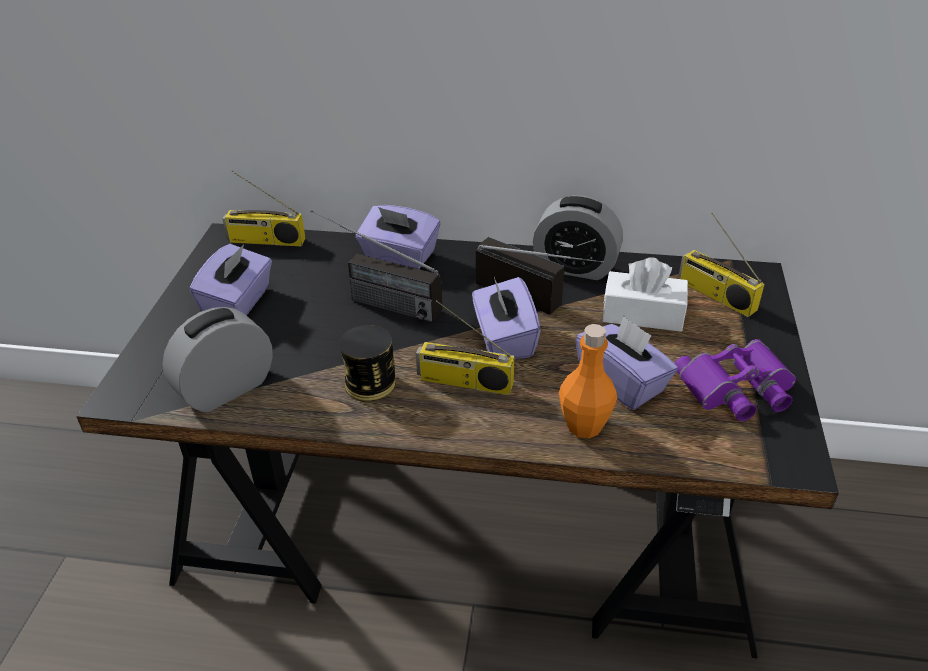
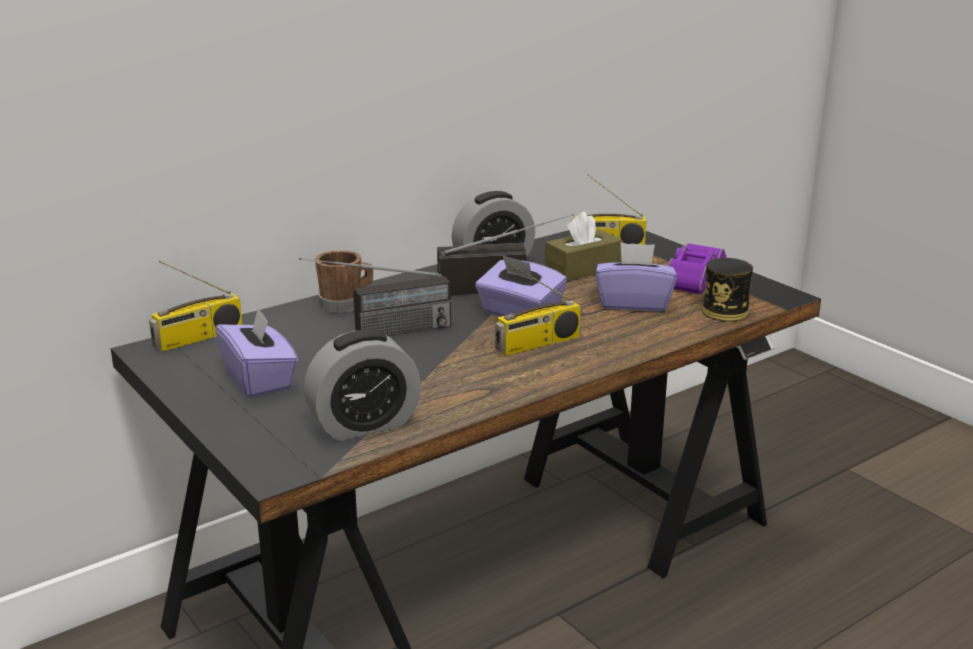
camera: 45 degrees left, 15 degrees down
alarm clock [162,307,273,412] -> alarm clock turned 120 degrees counterclockwise [304,329,421,441]
can [339,325,396,402] -> can moved to [702,258,753,322]
purple tissue box [356,205,440,269] -> brown mug [315,250,373,313]
orange bottle [559,324,617,438] -> none
white tissue box [603,257,688,332] -> brown tissue box [545,212,623,281]

